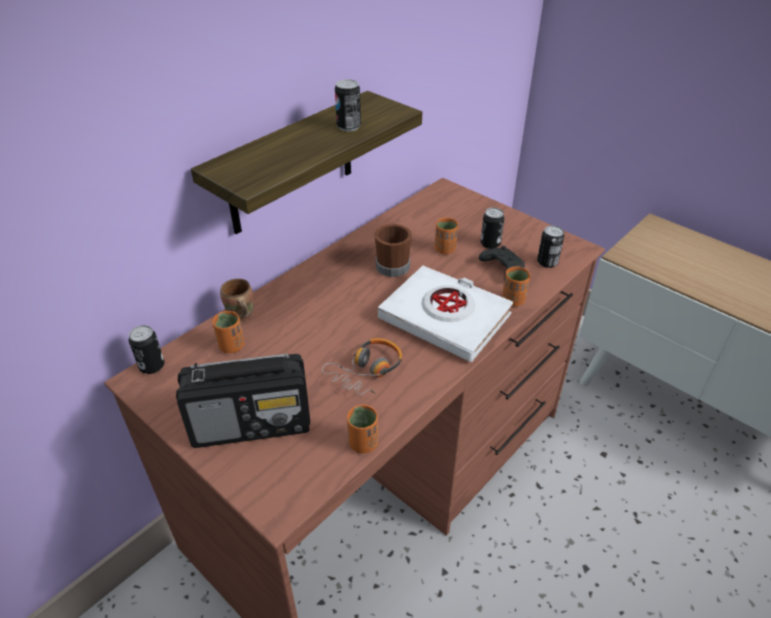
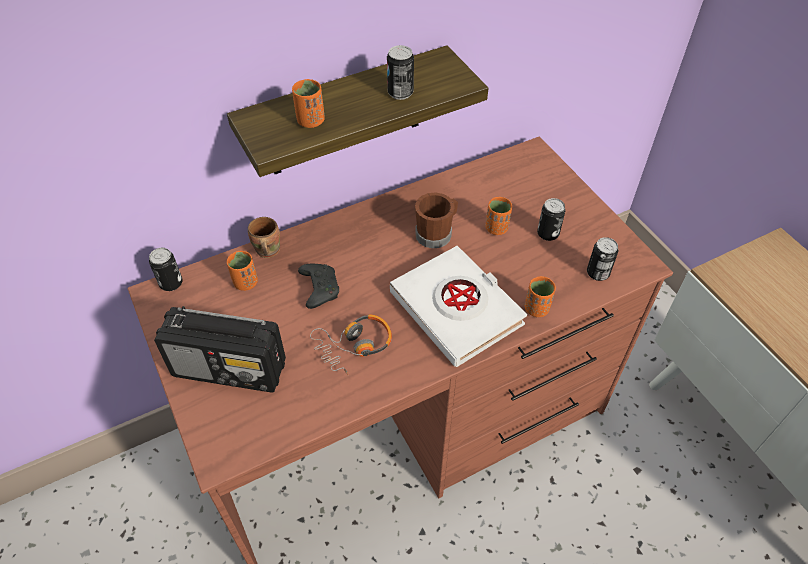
camera: 20 degrees right, 10 degrees up
orange cup [347,405,378,453] -> orange cup moved to [292,79,325,128]
black game controller [479,246,525,281] -> black game controller moved to [298,264,339,309]

